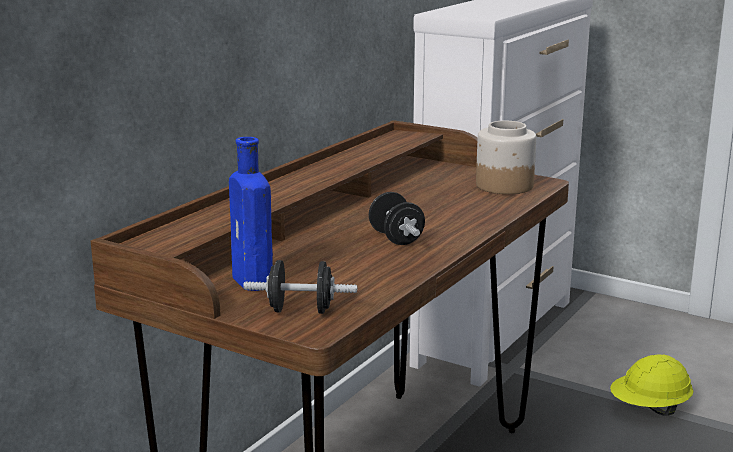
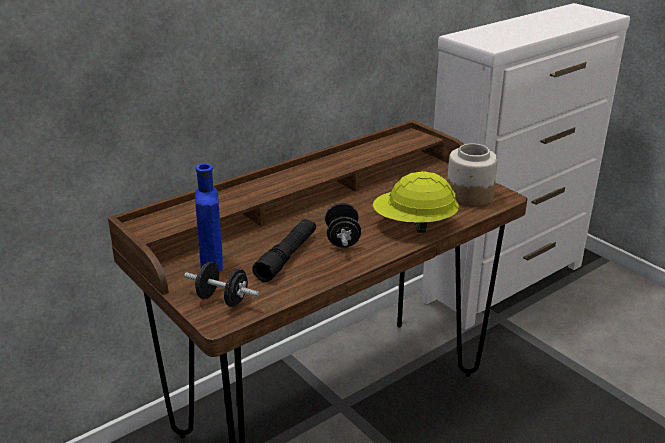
camera: 20 degrees right, 10 degrees up
yellow hard hat [610,354,693,416] -> yellow hard hat moved to [373,171,459,233]
none -> black flashlight [252,219,316,282]

